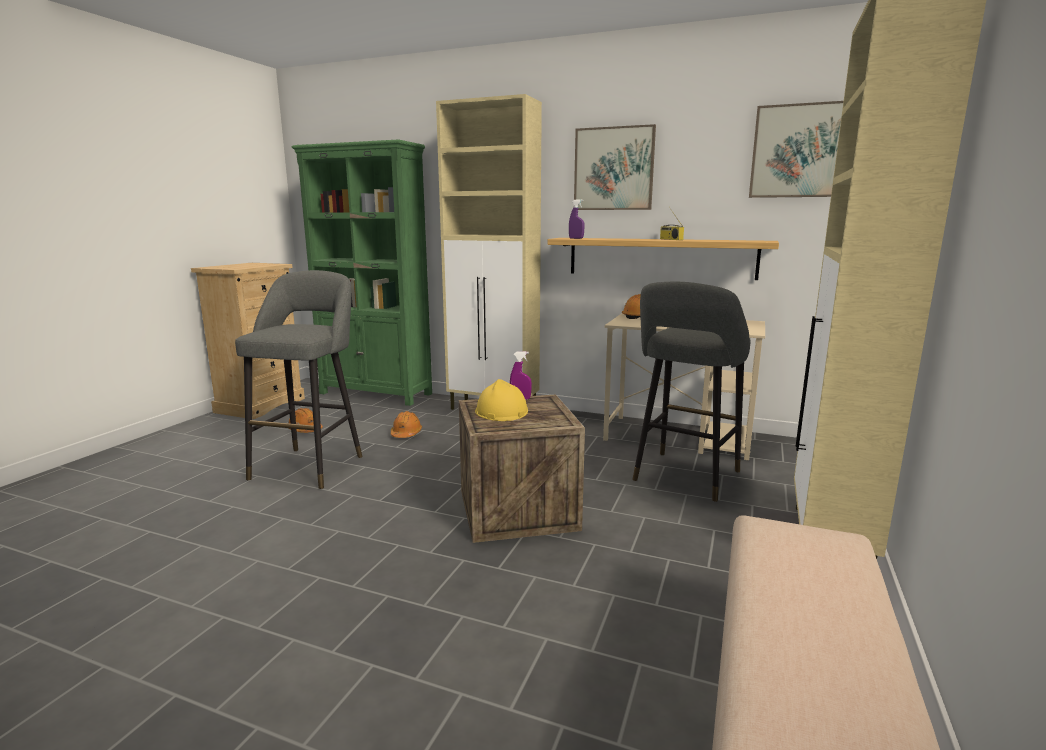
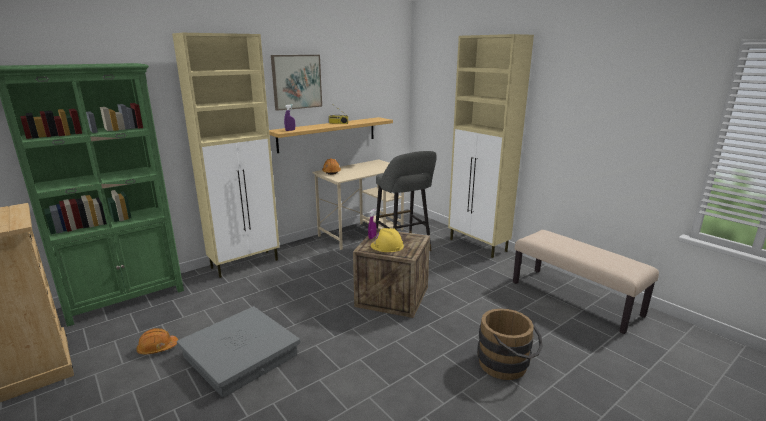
camera: 60 degrees left, 5 degrees up
grey stool [235,270,363,489] -> grey storage box [177,306,300,398]
orange hard hat [391,411,422,438] -> none
picture [749,101,844,198] -> none
none -> brown bucket [477,308,543,380]

